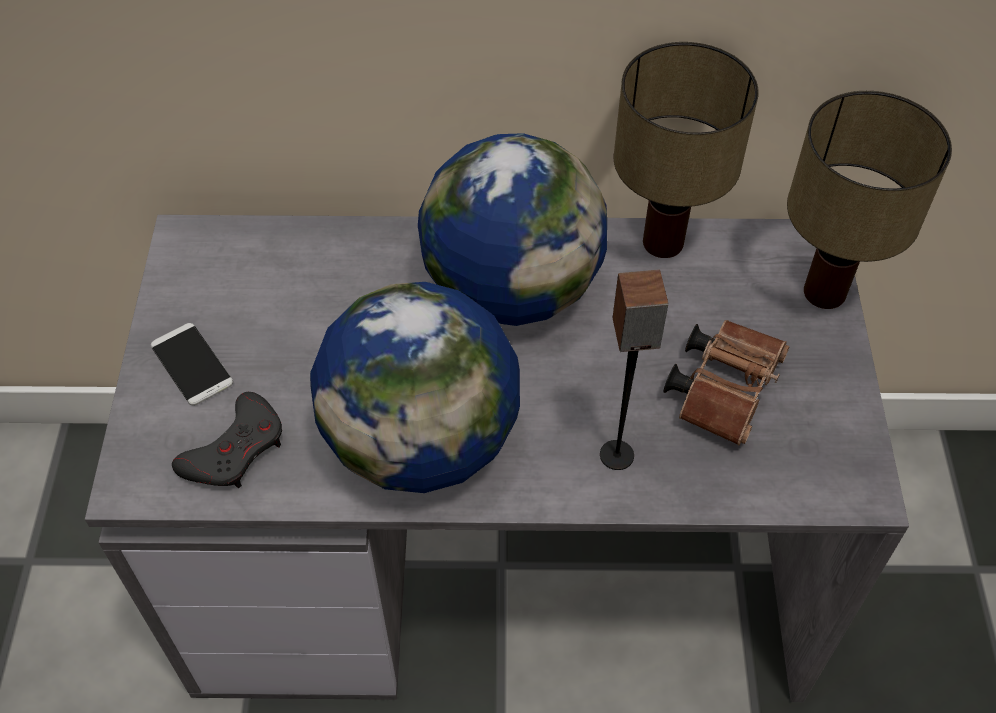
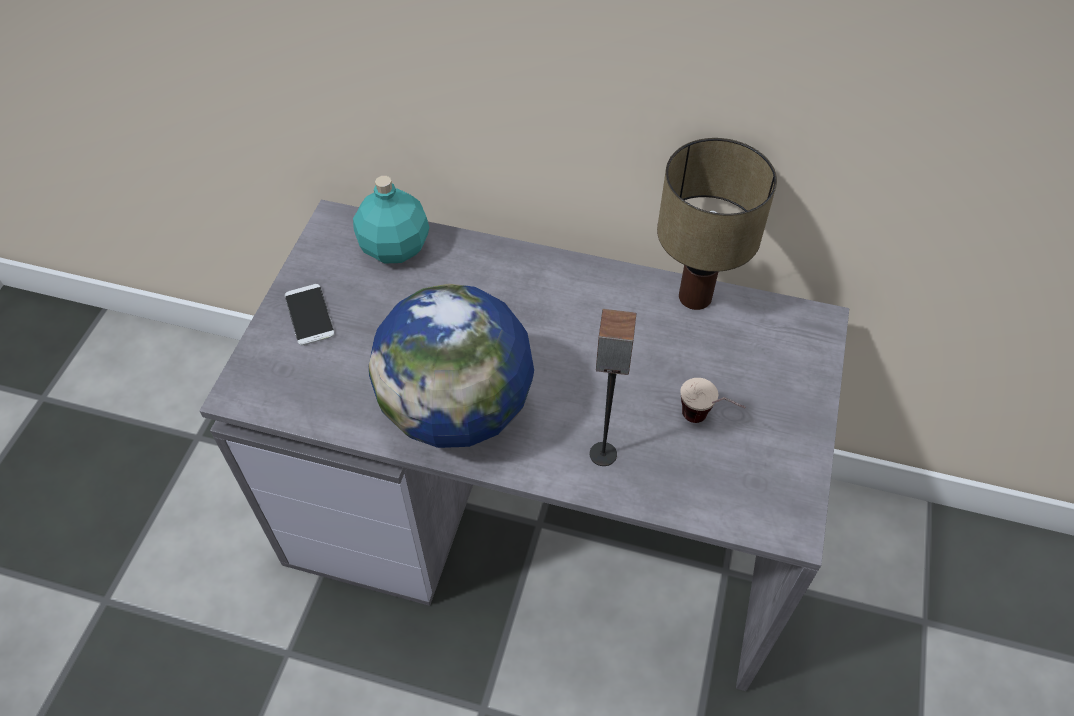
camera: 15 degrees right, 0 degrees up
grey game controller [172,392,282,488] -> none
globe [418,133,607,326] -> none
brown binoculars [664,320,790,445] -> cup [680,378,746,423]
table lamp [787,91,952,309] -> none
none -> turquoise bottle [353,176,429,264]

